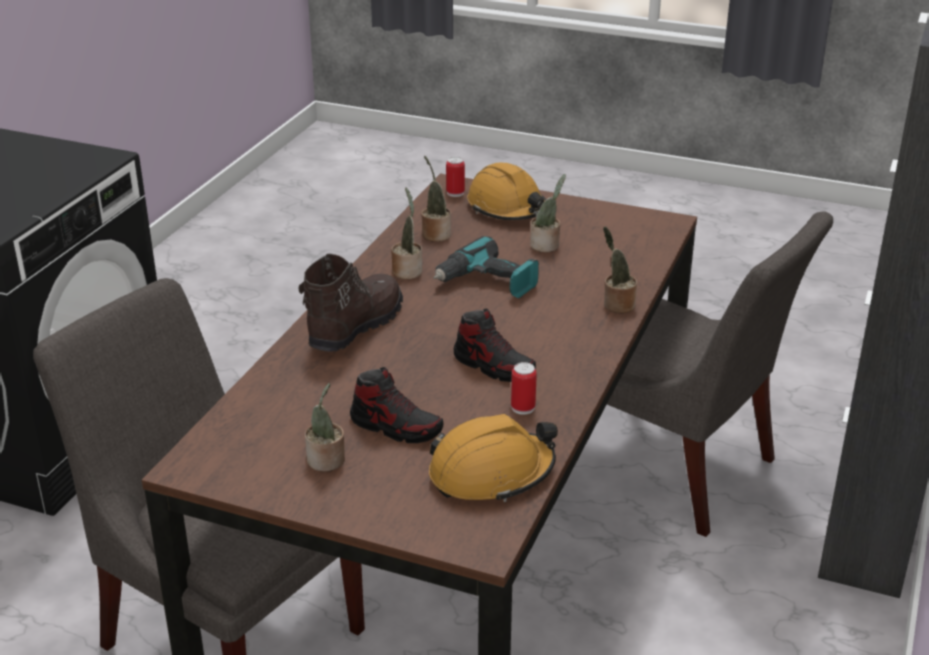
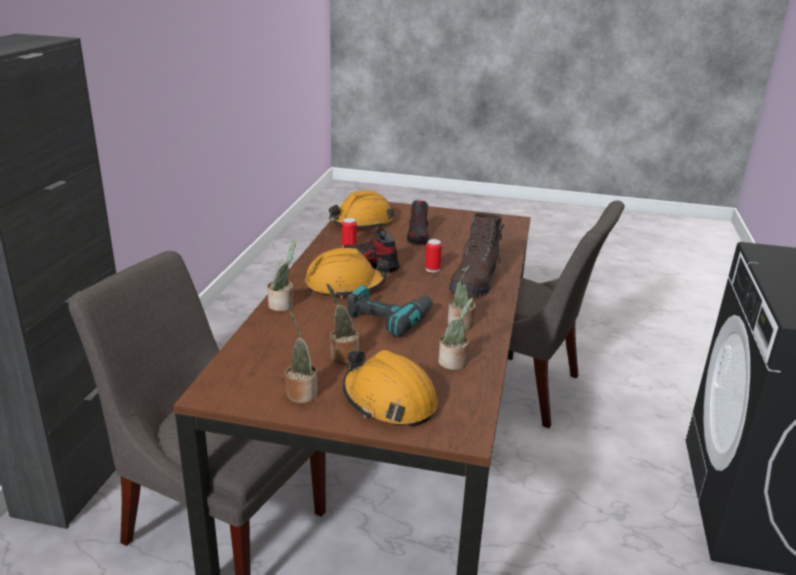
camera: 170 degrees right, 5 degrees down
potted plant [305,383,345,471] -> potted plant moved to [285,311,317,403]
shoe [350,367,443,443] -> shoe turned 105 degrees counterclockwise [407,200,429,244]
can [446,157,465,197] -> can moved to [425,239,442,272]
none -> orange hard hat [305,248,389,298]

